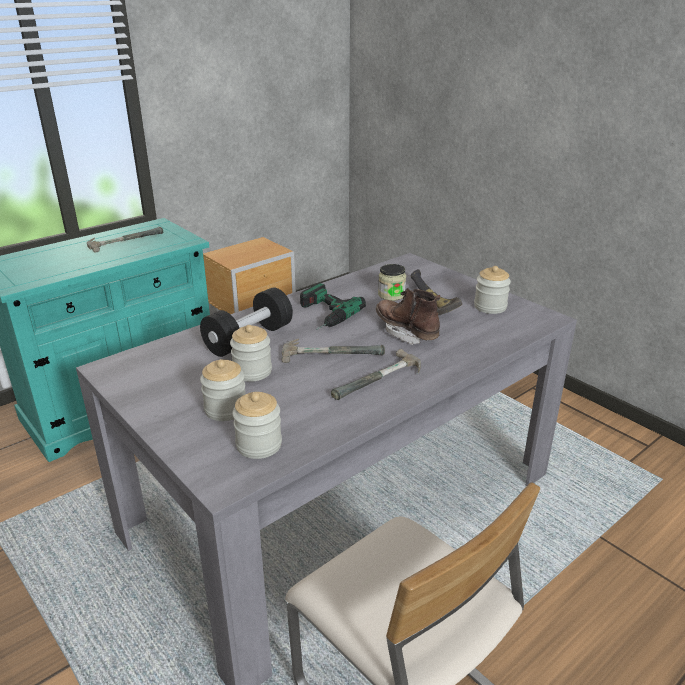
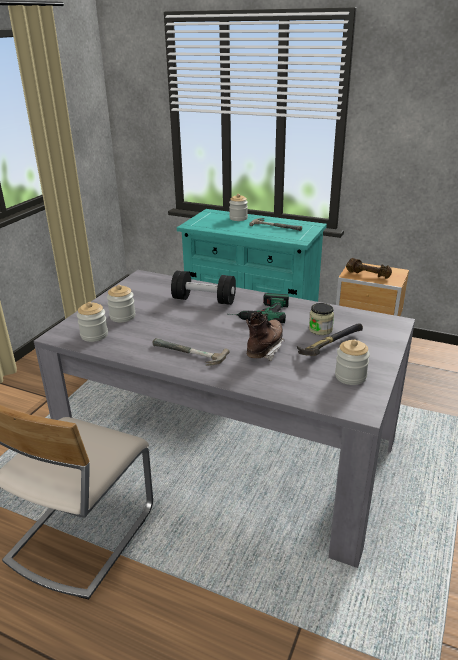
camera: 65 degrees right, 0 degrees up
jar [230,325,272,382] -> jar moved to [229,194,248,221]
hammer [282,339,385,363] -> none
none -> brown dumbbell [346,258,392,279]

